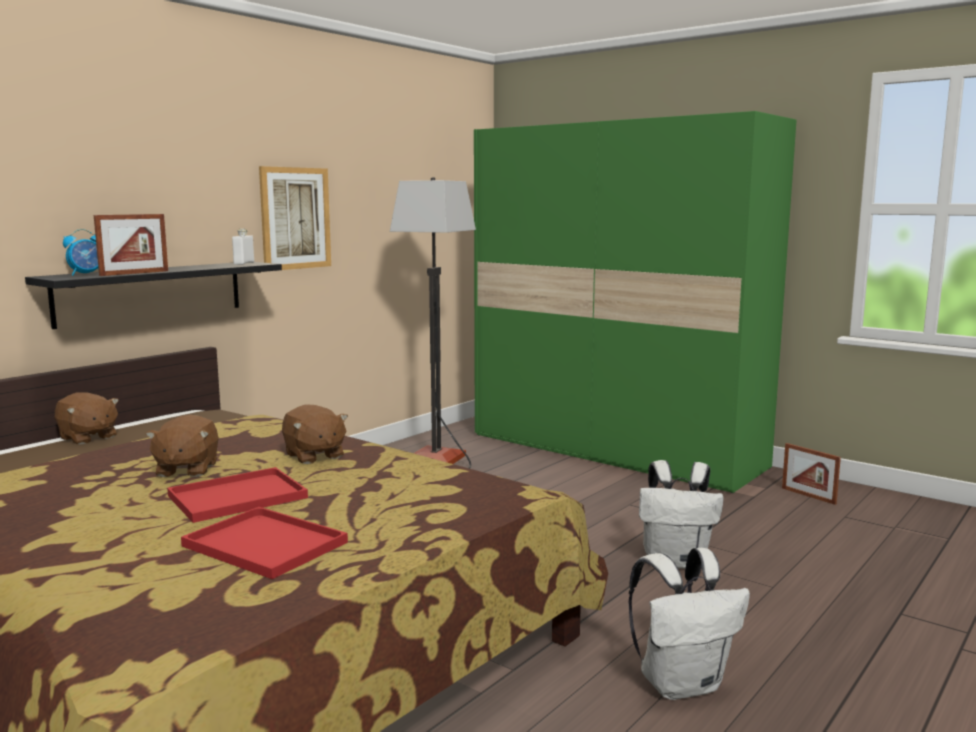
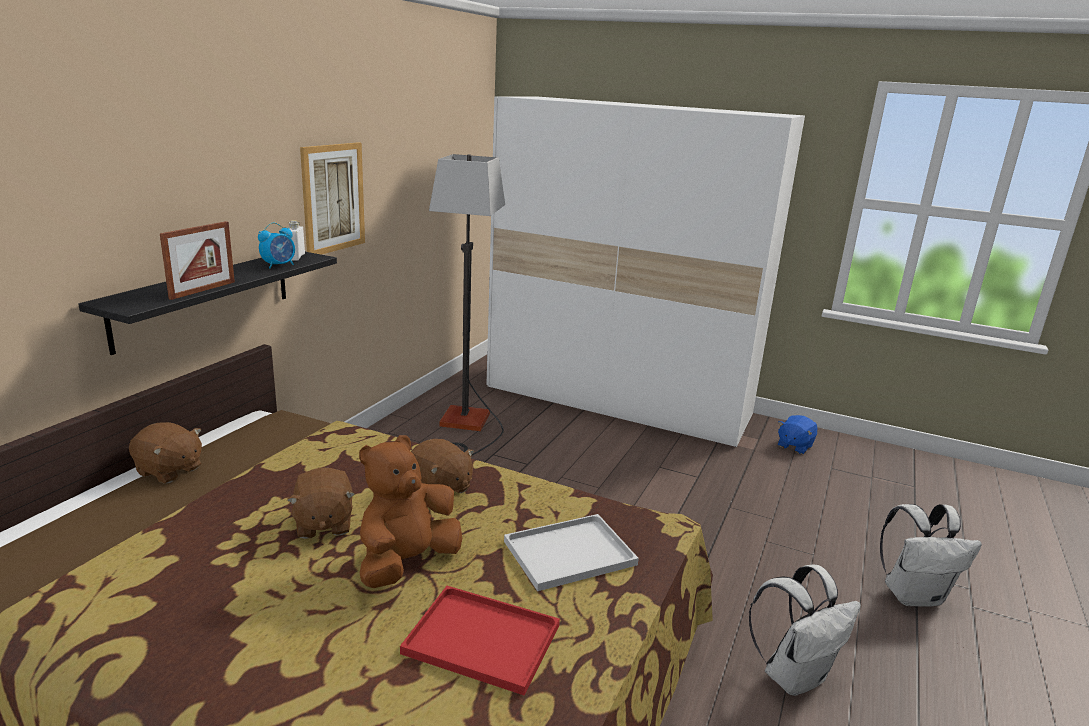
camera: 15 degrees left, 10 degrees up
alarm clock [63,229,99,275] -> alarm clock moved to [258,223,295,269]
red tray [167,467,308,523] -> brown plush toy [359,435,462,588]
green wardrobe [474,111,797,493] -> white wardrobe [486,96,805,447]
white backpack [639,460,724,569] -> white backpack moved to [880,504,982,606]
picture frame [782,443,841,505] -> blue plush toy [778,415,817,454]
none -> white tray [504,514,639,591]

